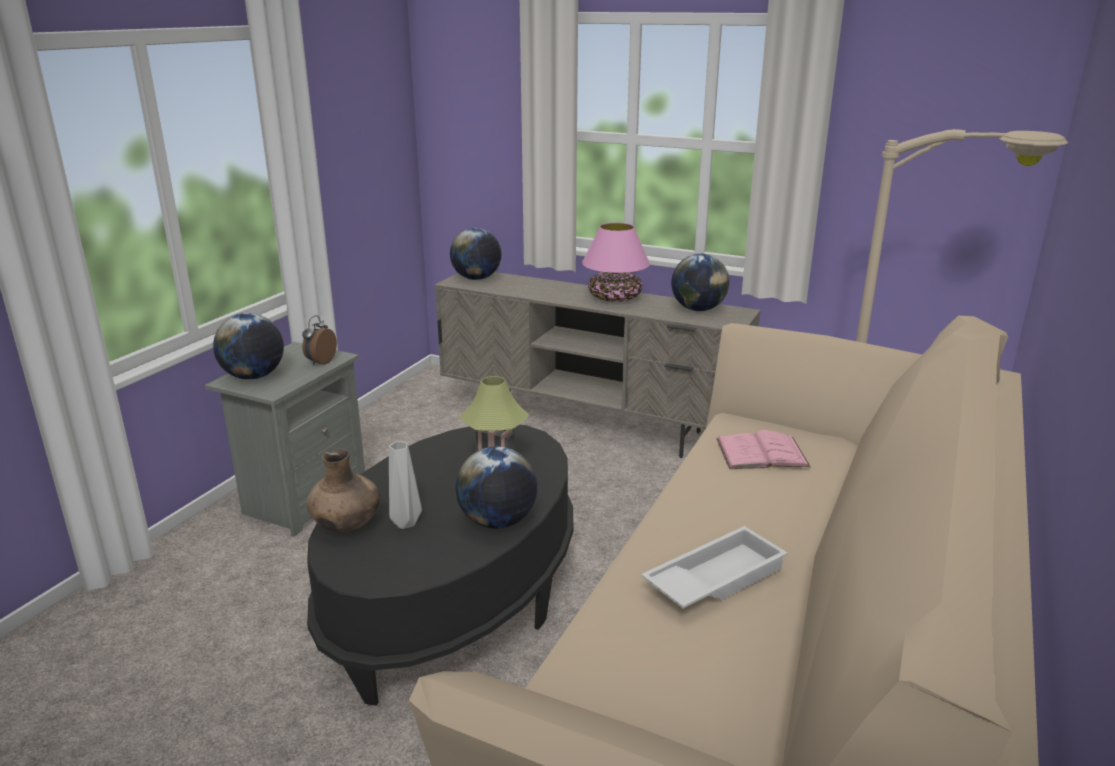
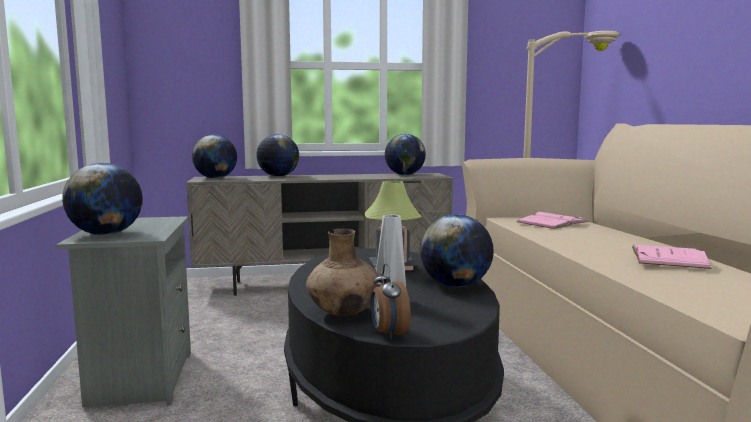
camera: 35 degrees left, 15 degrees down
alarm clock [302,315,337,365] -> alarm clock moved to [370,264,411,340]
pink table lamp [582,222,650,302] -> none
white tray [641,526,788,608] -> pink book [632,244,711,269]
none -> globe [256,134,299,177]

